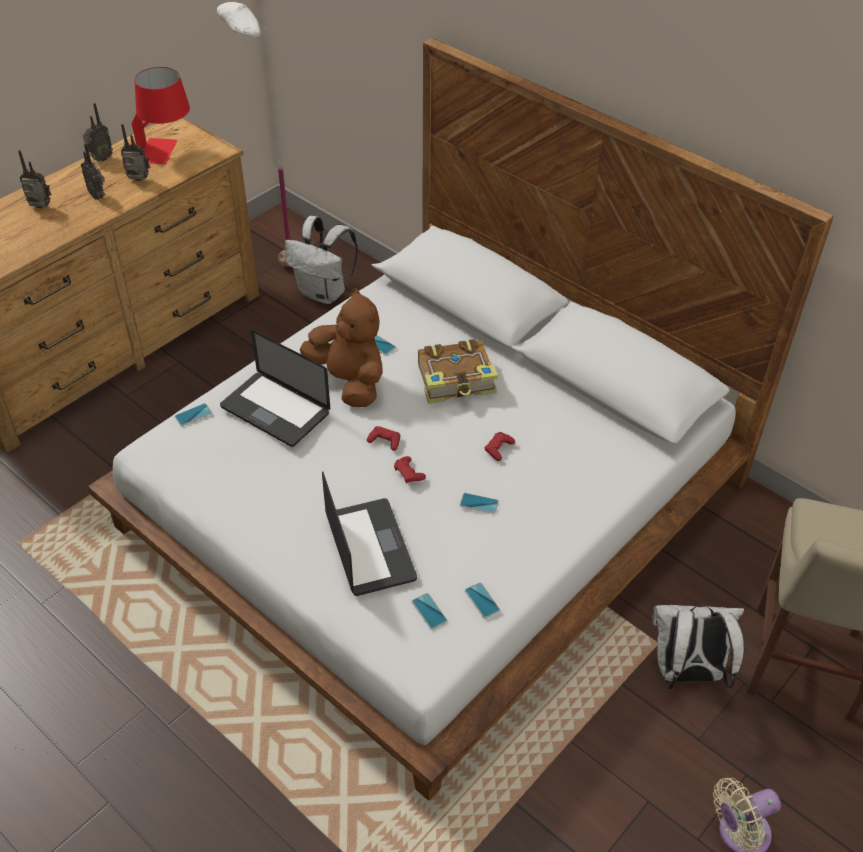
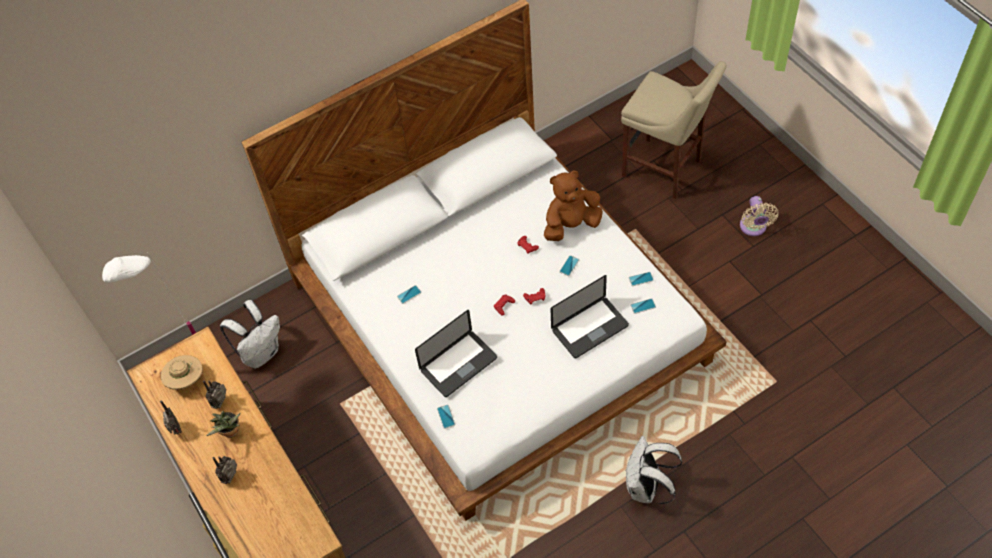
camera: 70 degrees left, 10 degrees up
radio [81,143,105,200] -> potted plant [206,411,240,438]
red table lamp [131,67,190,164] -> beige hat [161,355,203,390]
brown plush toy [300,288,383,407] -> brown plush toy moved to [544,170,603,241]
laptop [322,472,417,596] -> laptop turned 150 degrees clockwise [550,275,629,358]
book [418,339,498,404] -> none
white backpack [652,604,745,689] -> white backpack moved to [626,436,682,504]

